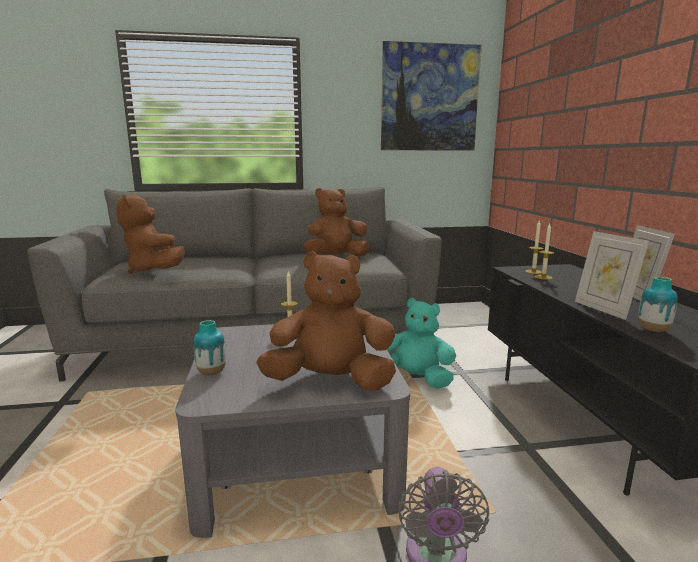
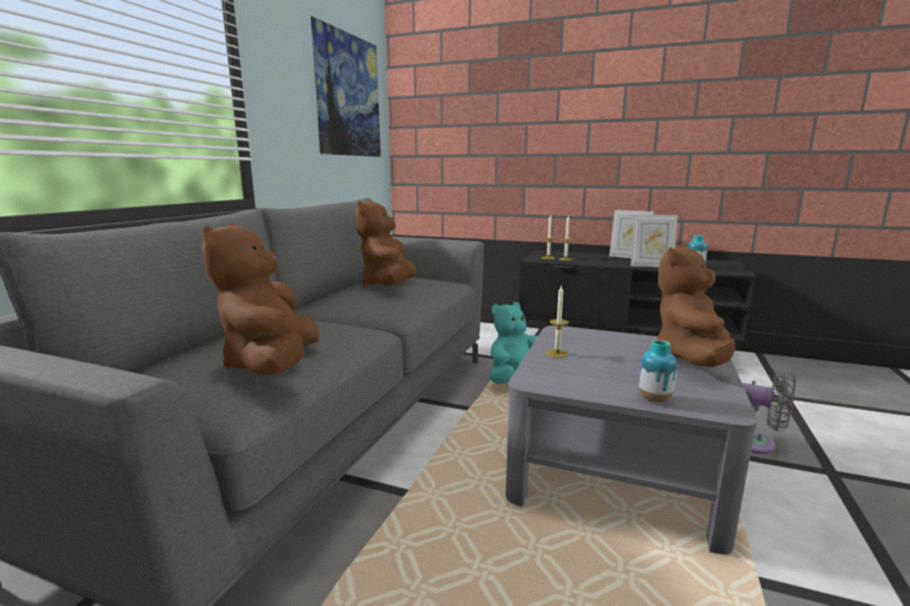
camera: 60 degrees left, 0 degrees up
brown plush toy [117,195,185,274] -> brown plush toy turned 90 degrees clockwise [201,224,319,375]

